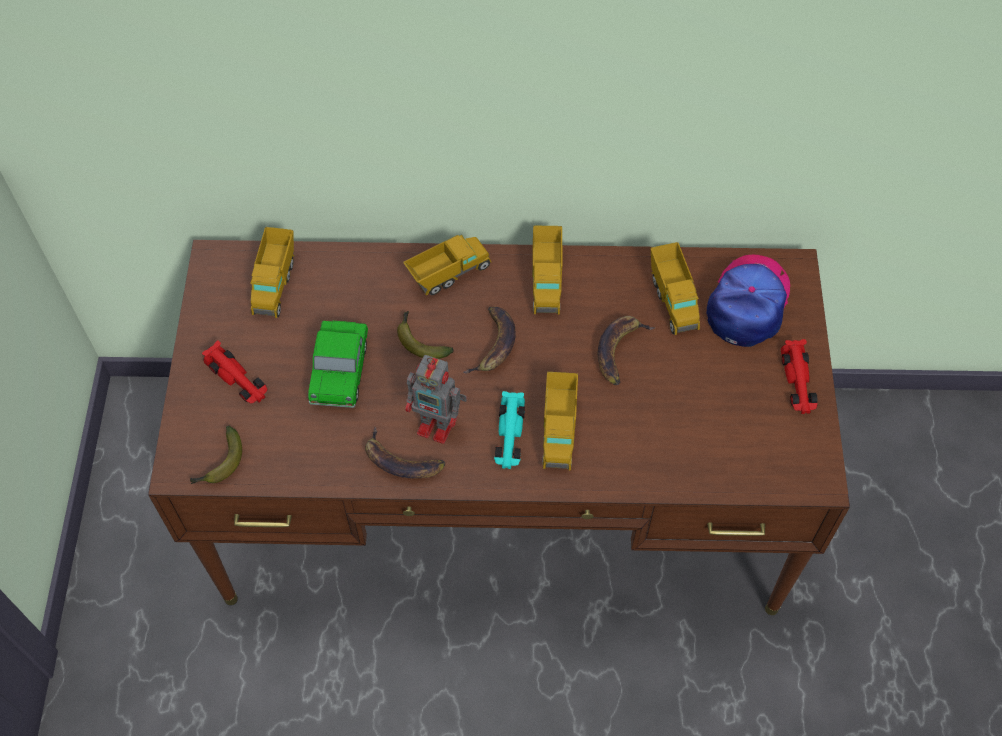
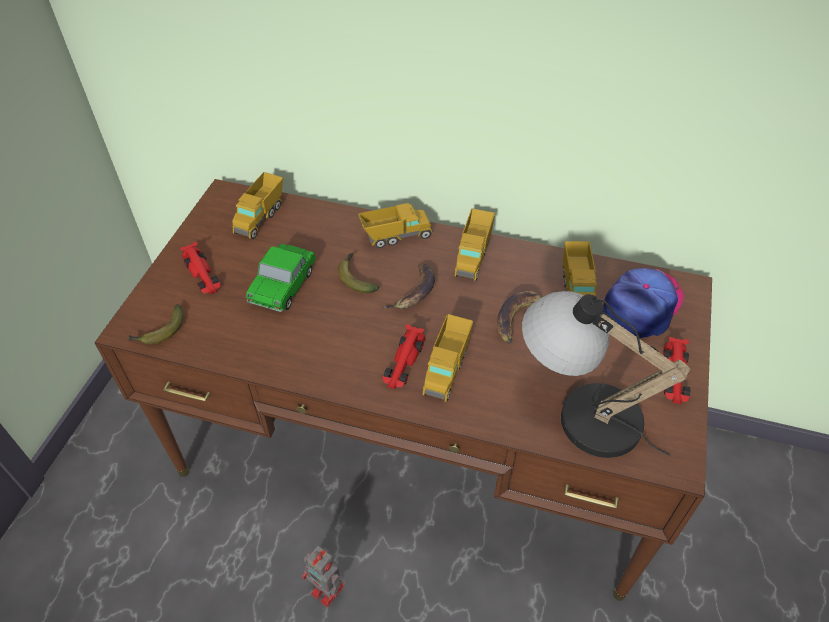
camera: 15 degrees right, 10 degrees down
banana [365,427,445,479] -> none
toy robot [405,355,467,444] -> toy robot moved to [302,546,346,607]
turquoise toy car [494,391,525,469] -> red toy car [383,324,425,389]
none -> table lamp [522,291,690,458]

